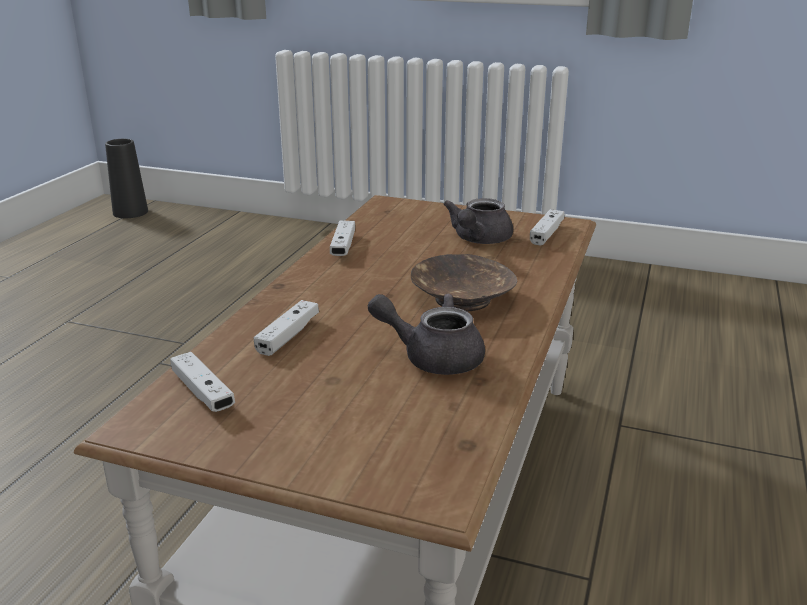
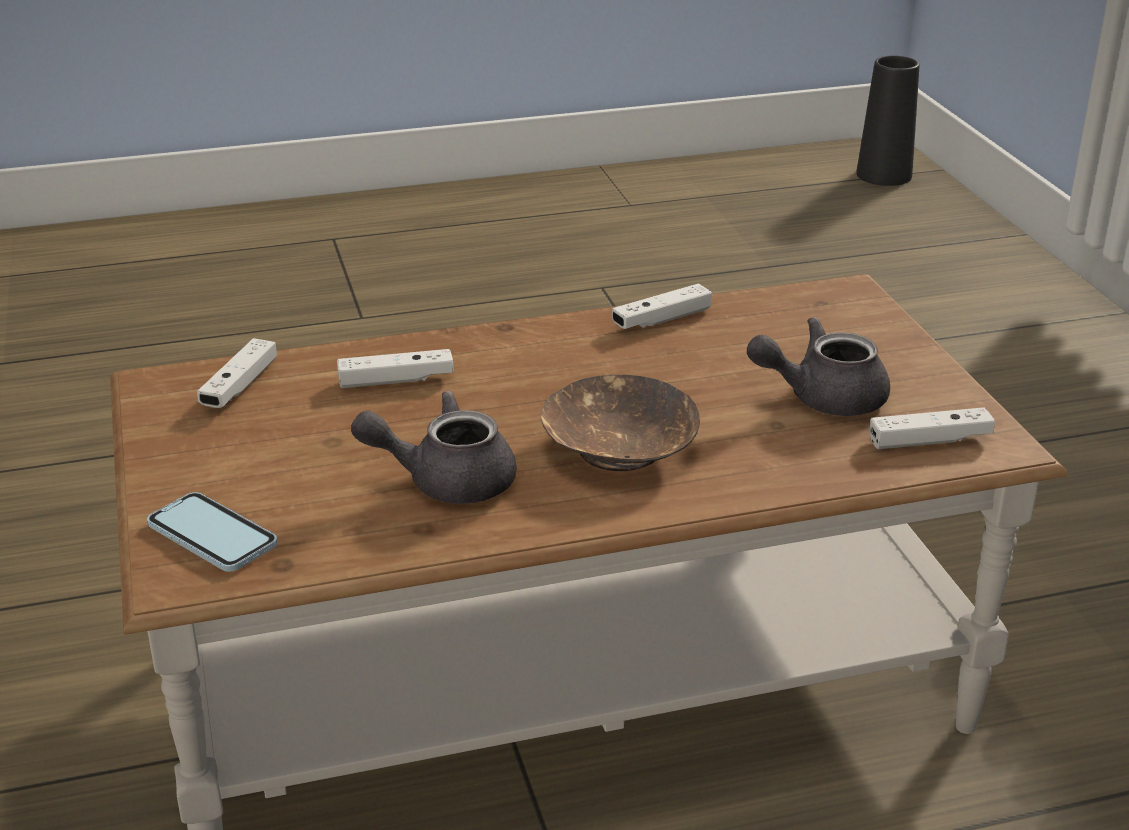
camera: 55 degrees right, 5 degrees up
grey teapot [368,294,485,375] -> grey teapot turned 75 degrees counterclockwise [351,391,517,504]
none -> phone [147,492,277,572]

